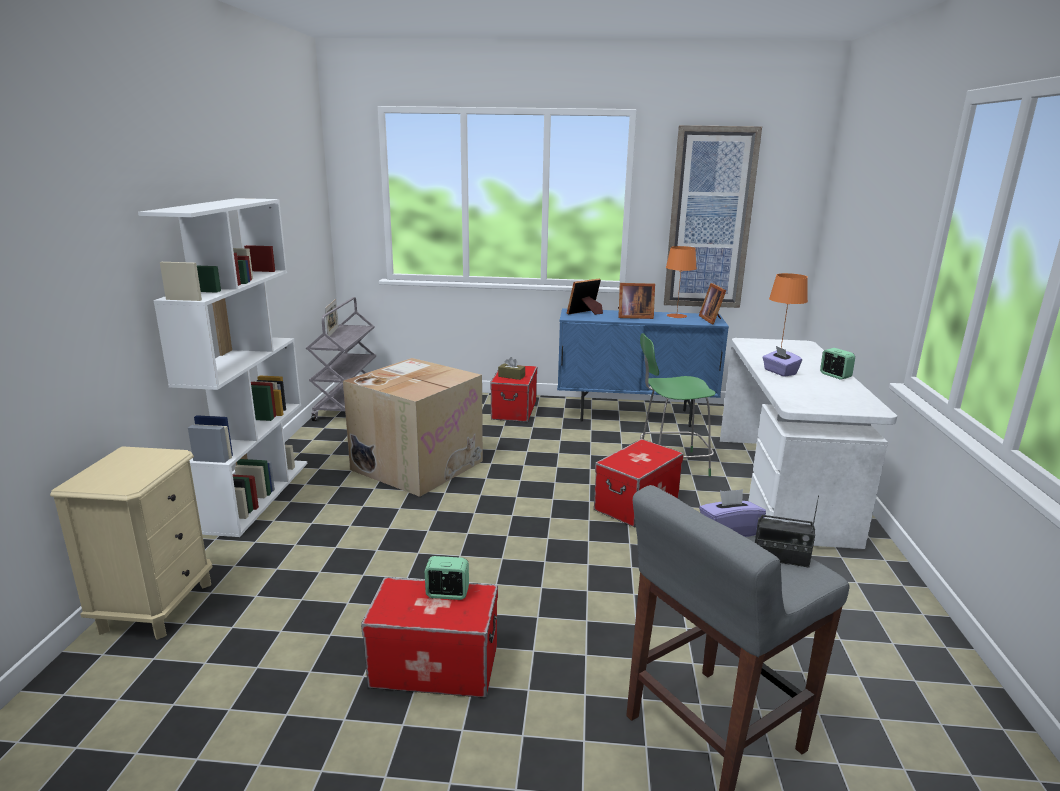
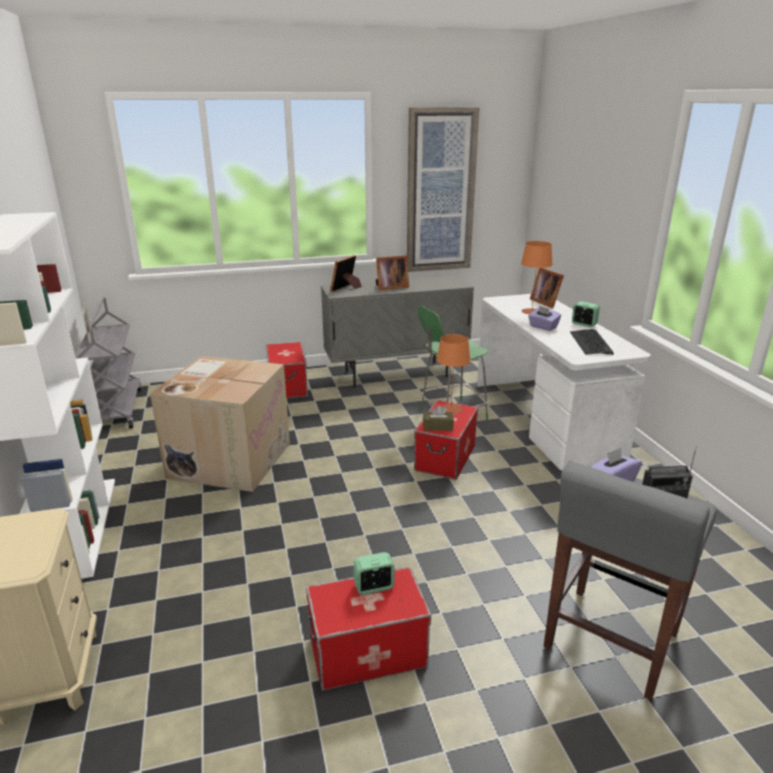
camera: 20 degrees left, 5 degrees up
brown tissue box [498,357,525,380] -> brown tissue box moved to [423,405,454,431]
blue cabinet [557,308,729,427] -> grey cabinet [321,276,474,388]
orange table lamp [666,246,697,318] -> orange table lamp moved to [436,334,471,414]
picture frame [699,283,726,325] -> picture frame moved to [530,268,564,308]
none -> keyboard [570,329,614,355]

